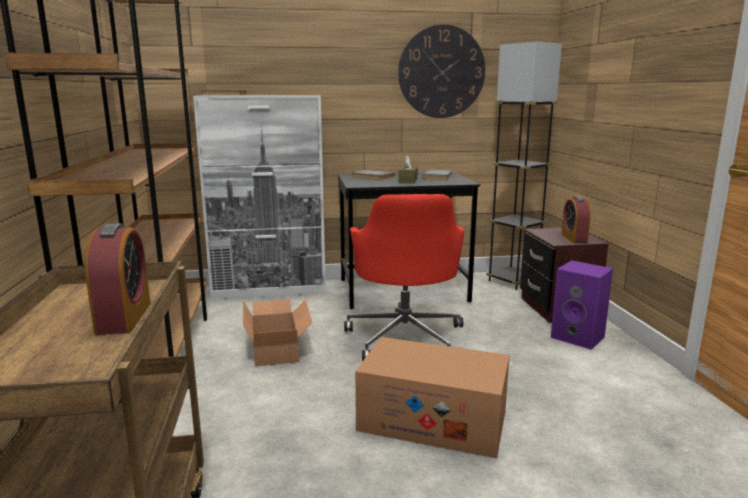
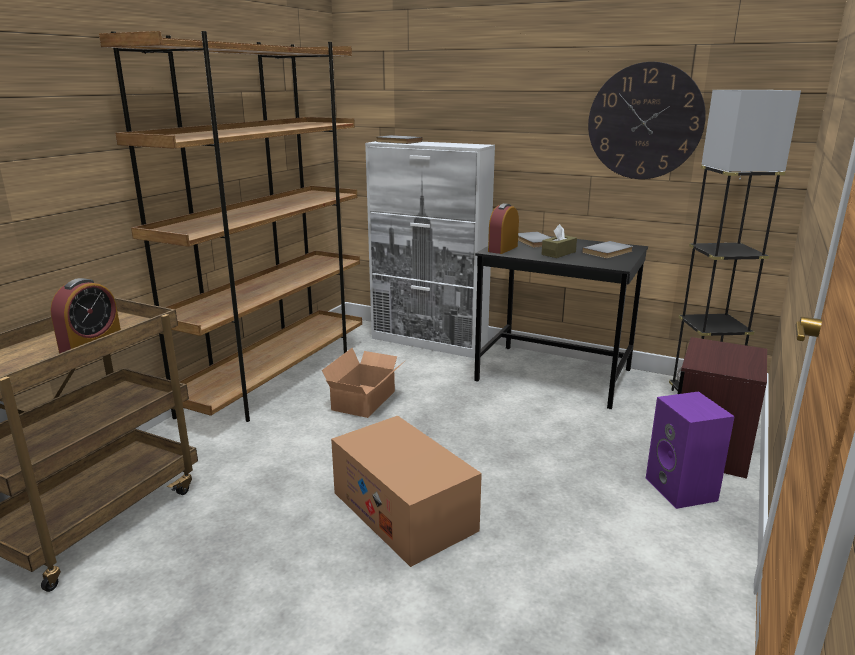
camera: 35 degrees right, 5 degrees up
red office chair [344,194,464,362] -> none
alarm clock [561,196,591,243] -> alarm clock moved to [488,203,519,254]

